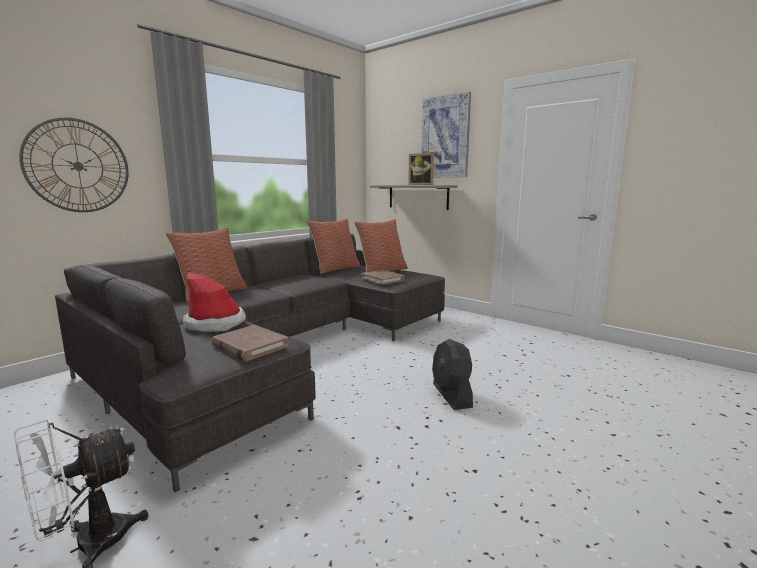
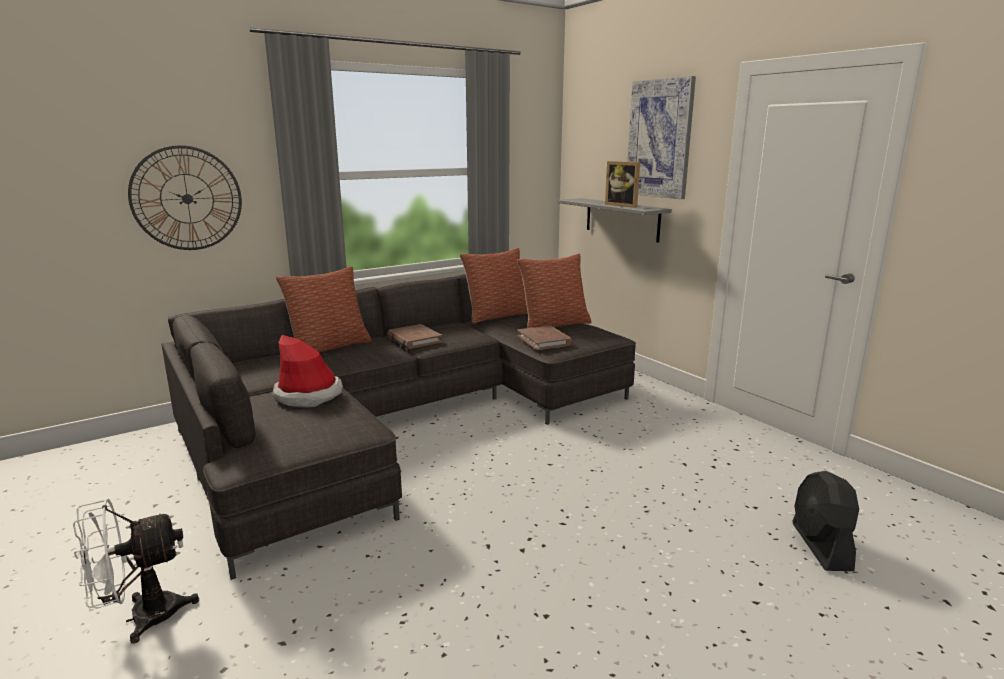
camera: 15 degrees right, 5 degrees up
brown book [212,325,289,361] -> brown book moved to [387,324,442,349]
black fan [432,339,473,410] -> black fan moved to [792,471,859,571]

